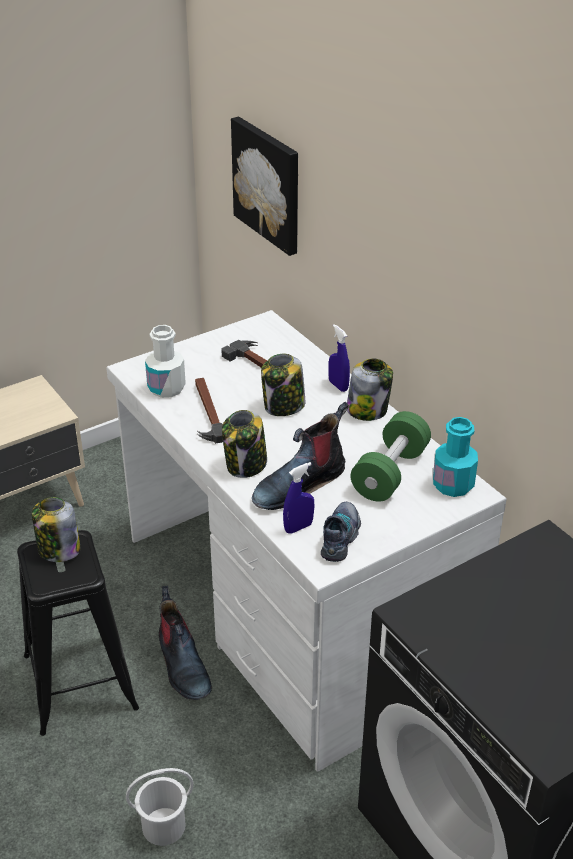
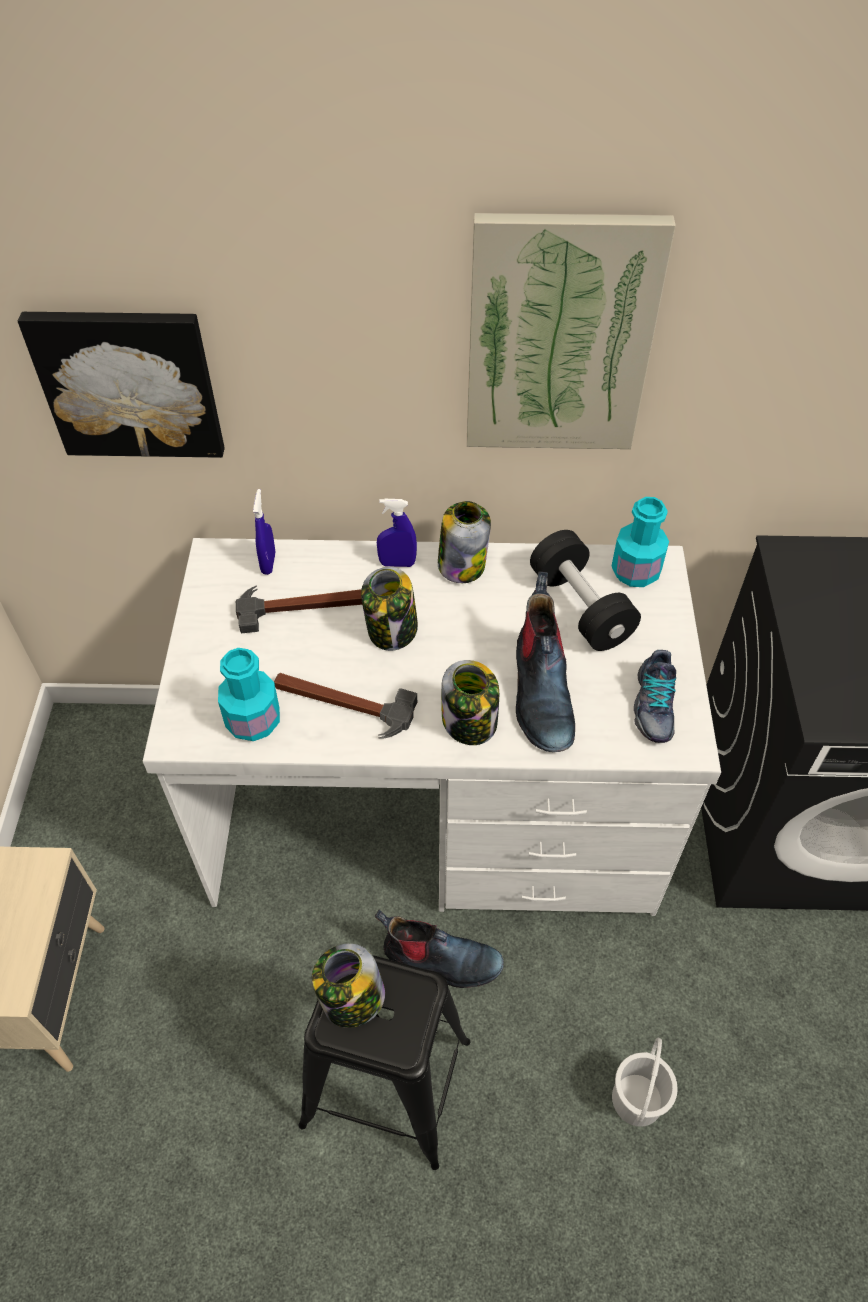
camera: 55 degrees left, 15 degrees up
white bottle [145,325,186,398] -> turquoise bottle [218,648,280,741]
blue spray bottle [283,462,314,534] -> blue spray bottle moved to [253,489,275,575]
shoe [321,502,361,562] -> shoe turned 135 degrees counterclockwise [634,650,676,743]
green dumbbell [351,411,431,502] -> black dumbbell [530,530,641,651]
none -> picture [467,213,676,449]

